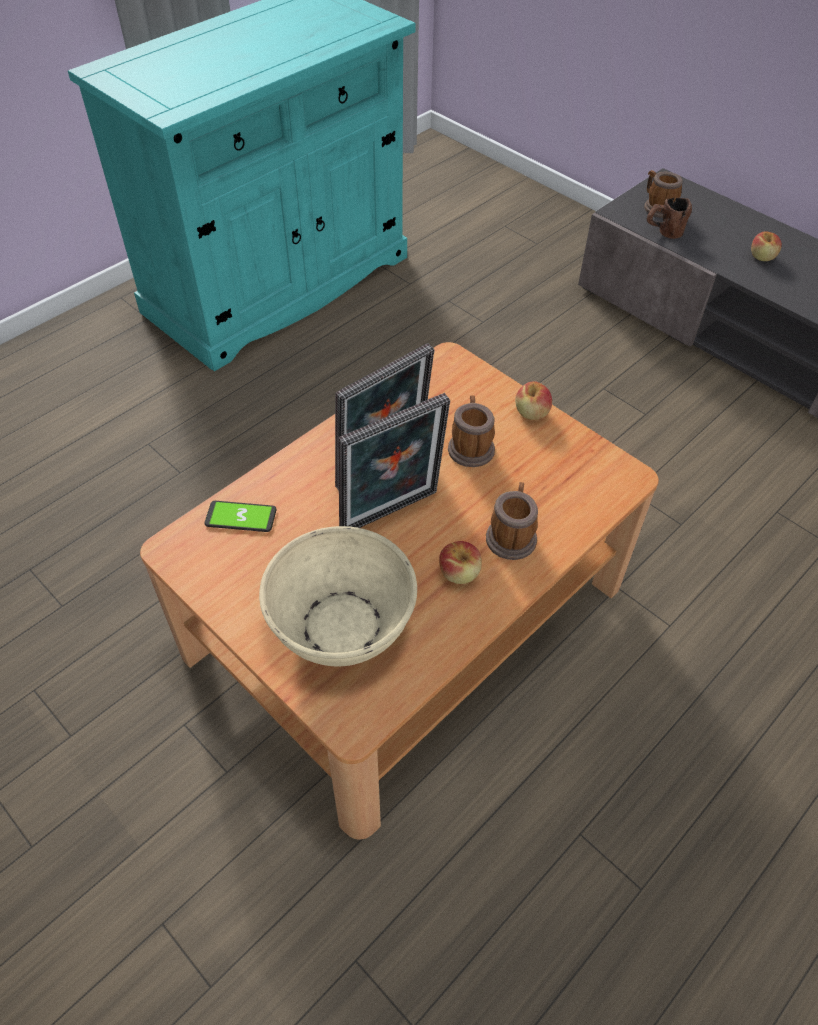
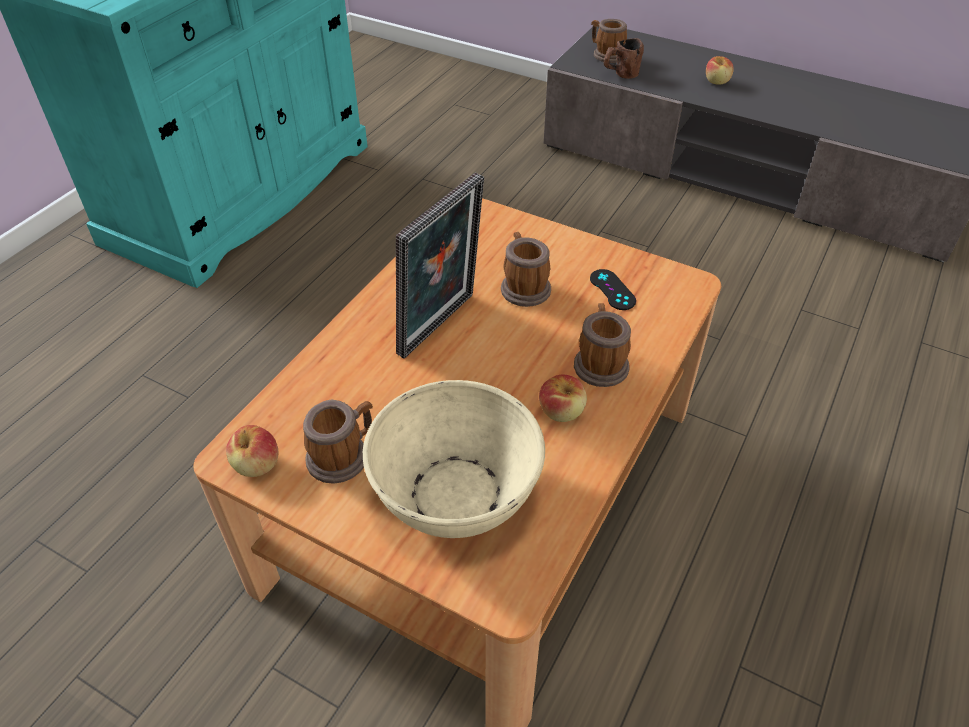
camera: 15 degrees left, 5 degrees down
phone [205,501,276,532] -> none
picture frame [338,393,450,528] -> none
apple [515,381,552,420] -> apple moved to [226,425,278,477]
none -> mug [303,399,373,484]
none -> black game controller [590,269,636,310]

